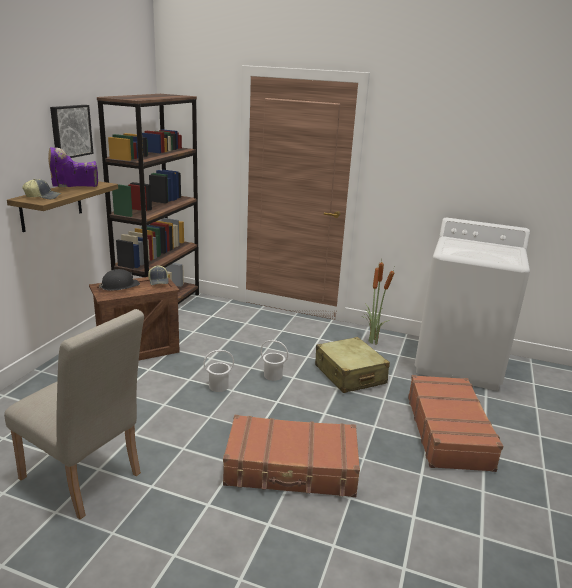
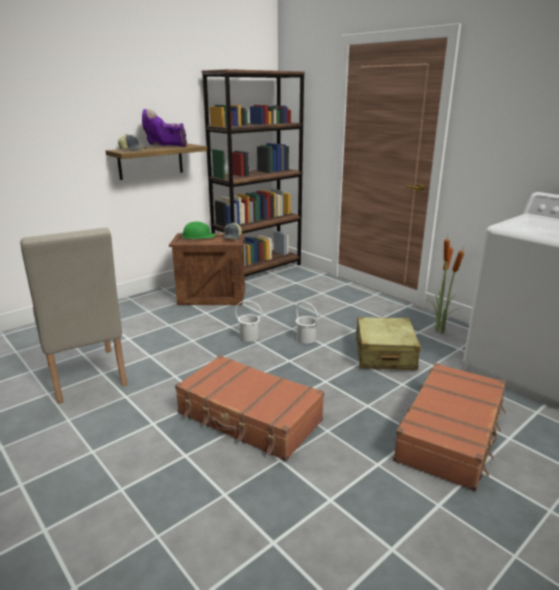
camera: 30 degrees right, 0 degrees up
picture [50,105,94,158] -> none
black hard hat [99,269,140,291] -> green hard hat [180,222,216,239]

